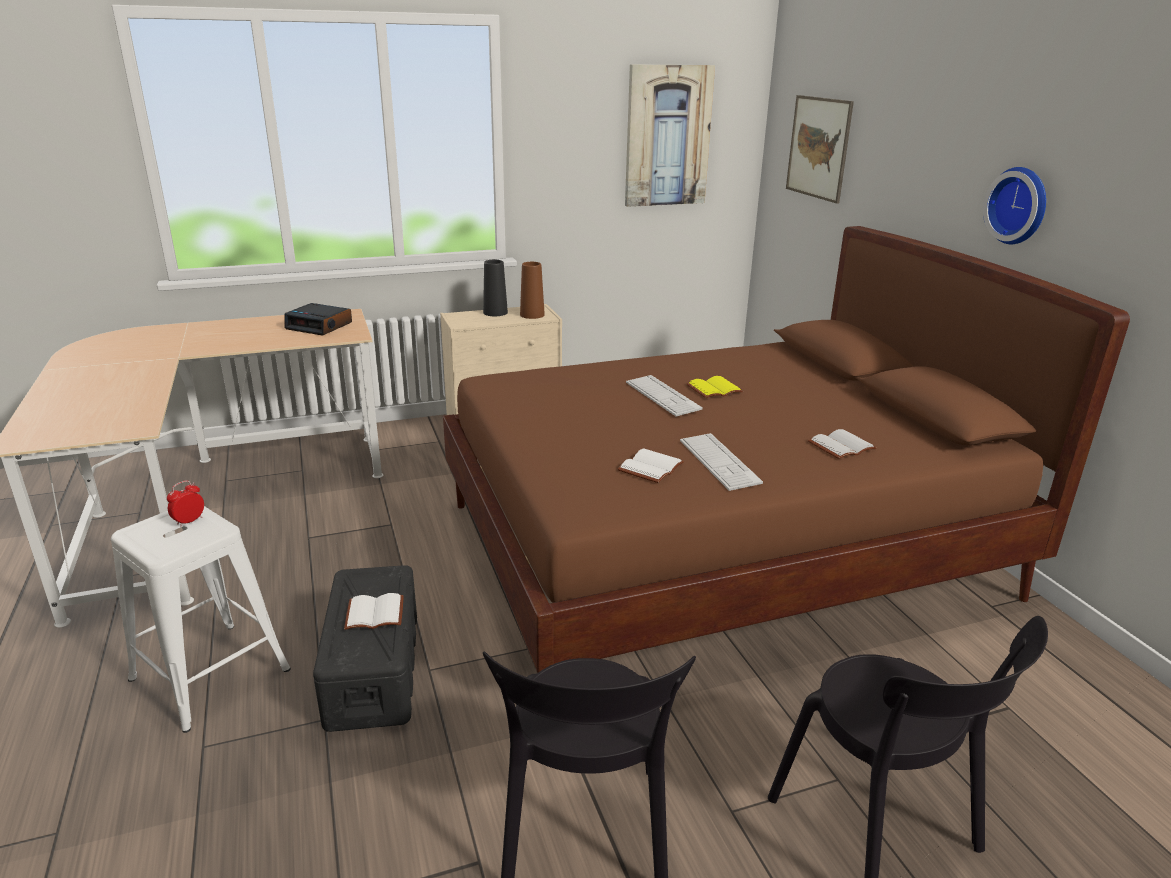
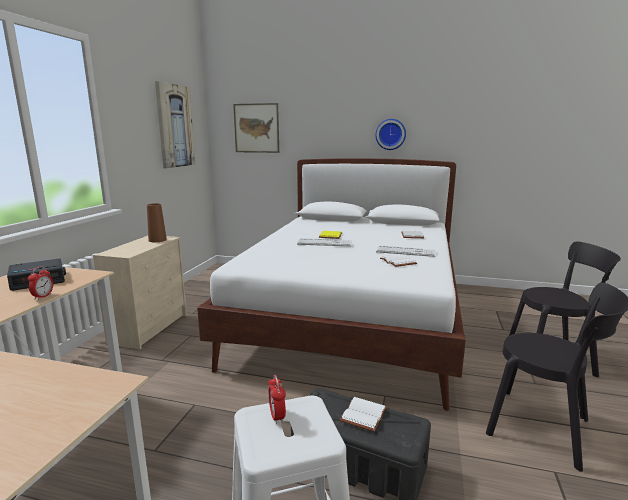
camera: 55 degrees left, 10 degrees down
brown bed [443,226,1130,673] -> white bed [197,158,466,411]
black vase [483,260,508,316] -> none
none -> alarm clock [28,266,53,300]

